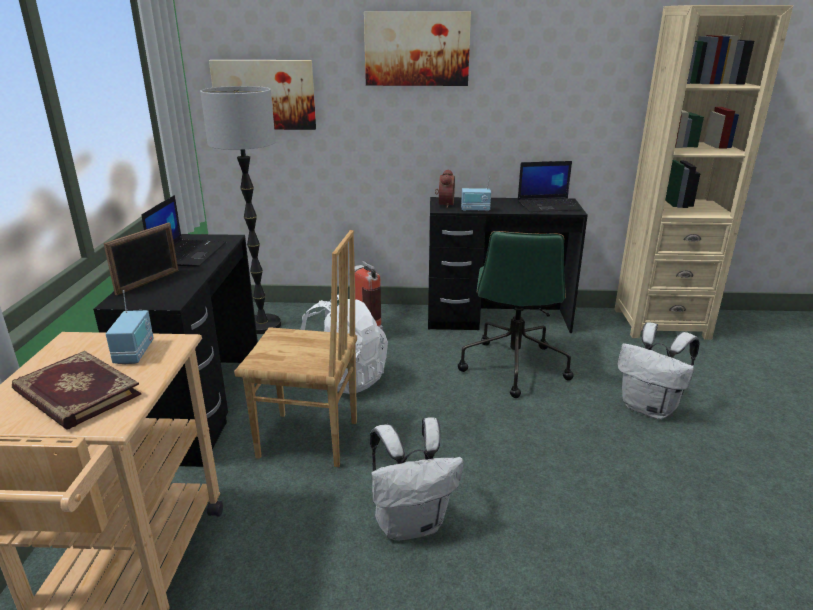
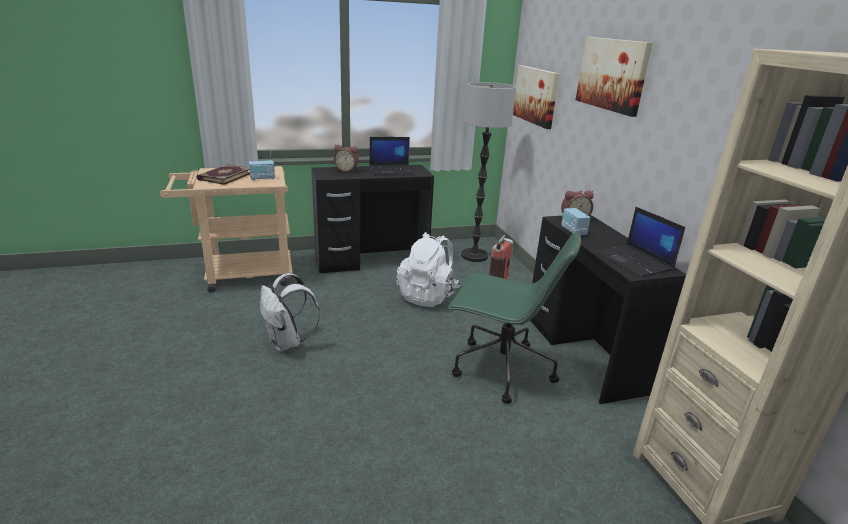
camera: 70 degrees right, 0 degrees up
picture frame [103,223,179,295] -> alarm clock [334,145,359,172]
brown chair [234,230,357,467] -> none
green office chair [458,231,574,398] -> green office chair turned 150 degrees counterclockwise [448,231,581,404]
white backpack [617,323,700,419] -> none

